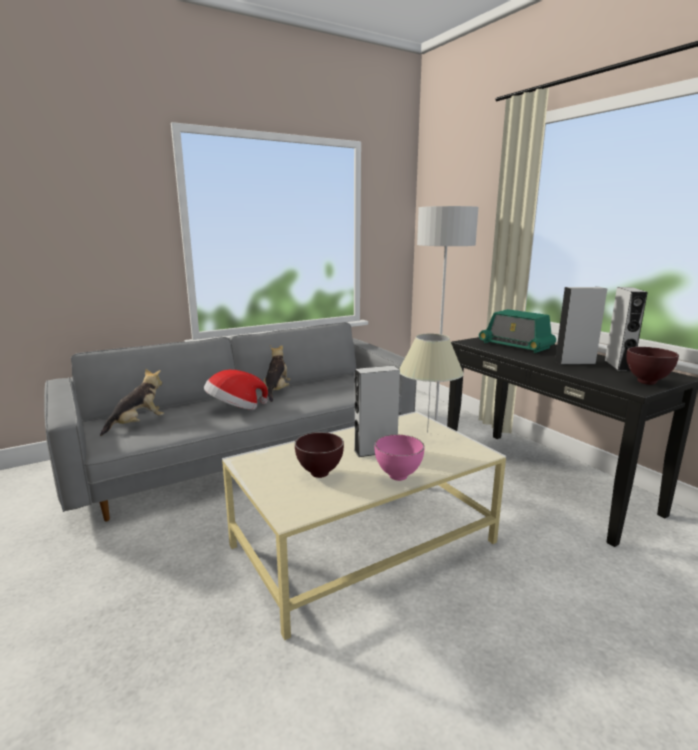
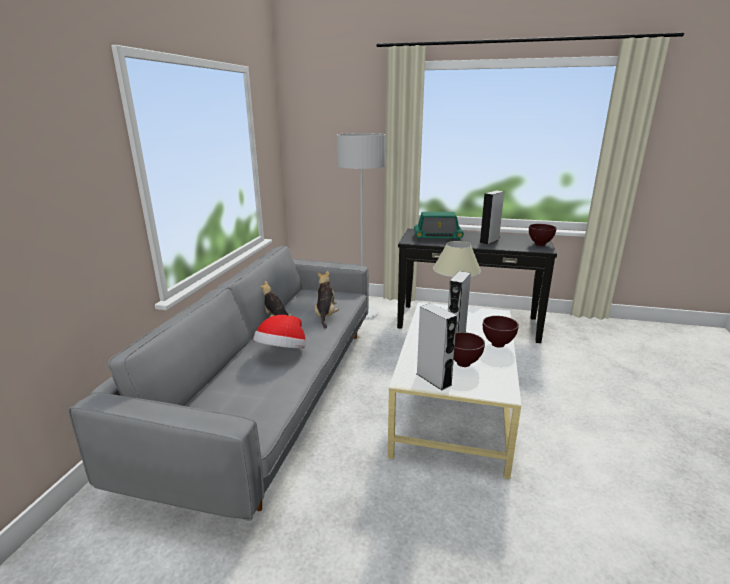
camera: 45 degrees left, 5 degrees up
plush toy [100,368,164,436] -> plush toy moved to [314,271,339,329]
pink bowl [375,435,425,481] -> brown bowl [483,316,519,348]
grey speaker [605,287,648,371] -> grey speaker moved to [417,303,457,390]

